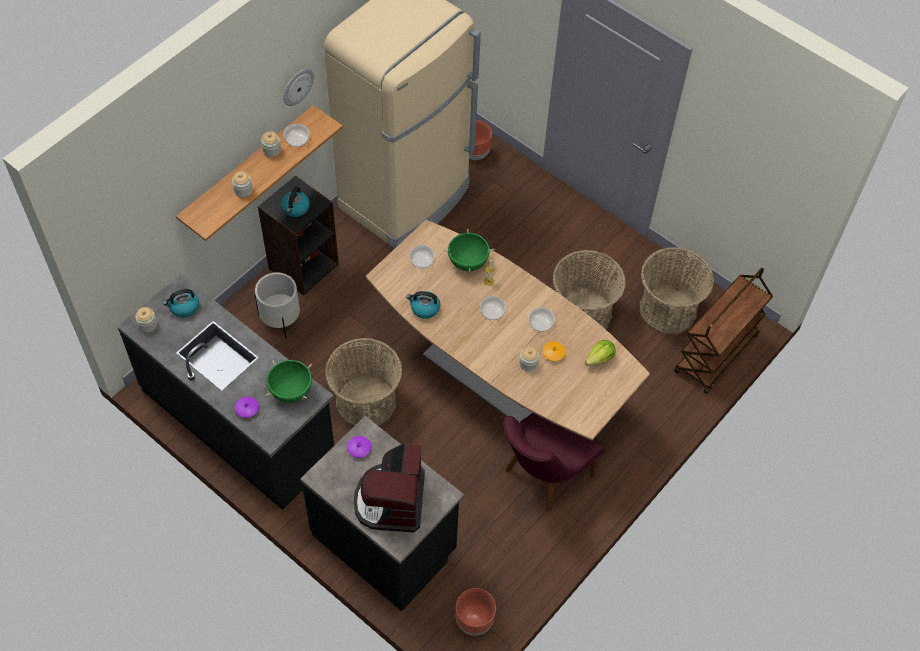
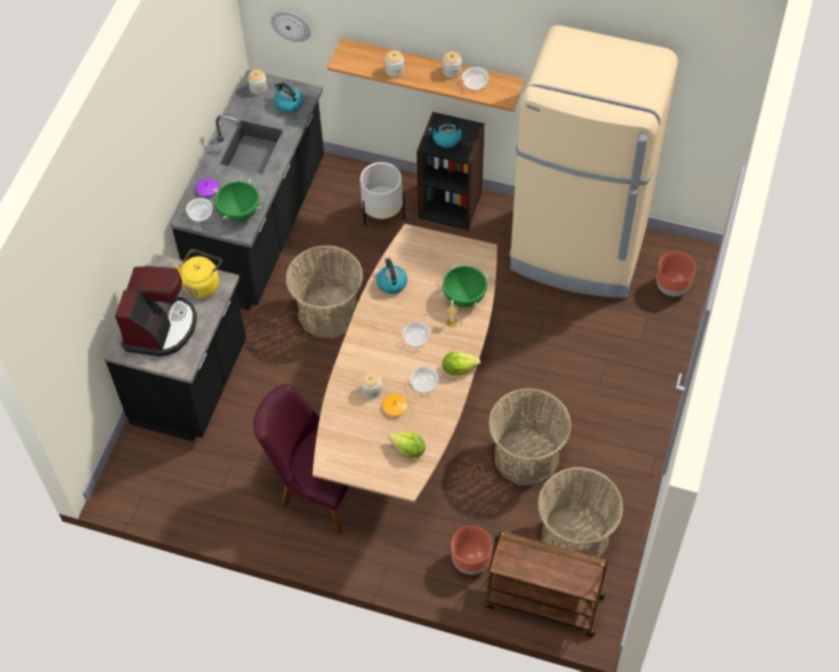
camera: 70 degrees right, 0 degrees up
wall clock [283,69,314,106] -> wall clock moved to [271,11,311,42]
purple vase [347,436,371,458] -> yellow kettle [174,249,222,299]
coffee machine [354,443,425,532] -> coffee machine turned 120 degrees clockwise [115,266,197,357]
bowl [409,245,435,268] -> bowl moved to [186,198,213,222]
brown planter [455,588,496,636] -> brown planter moved to [451,526,492,575]
none -> lettuce [442,351,481,376]

